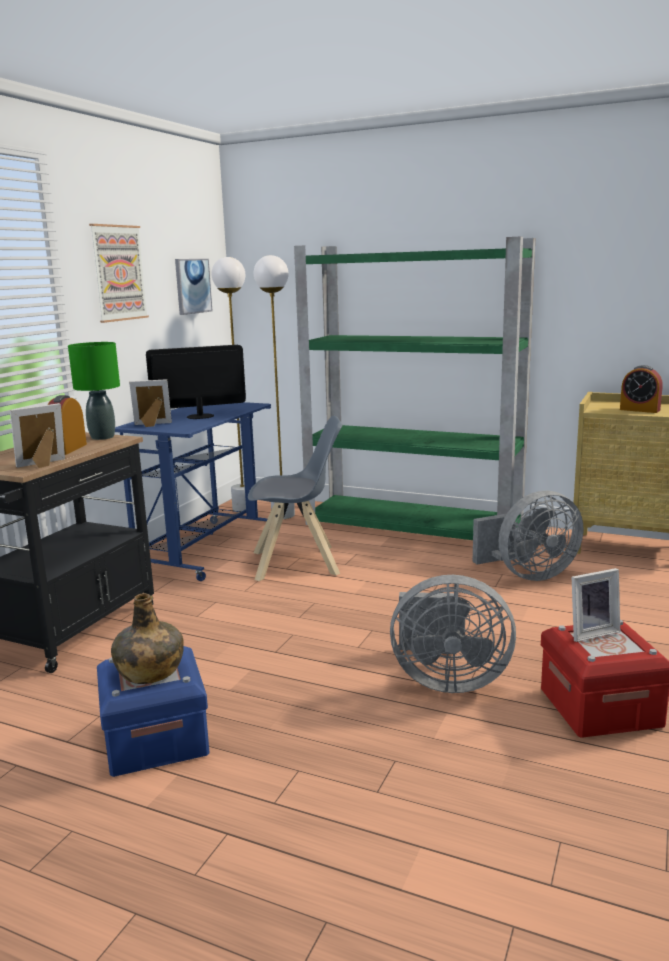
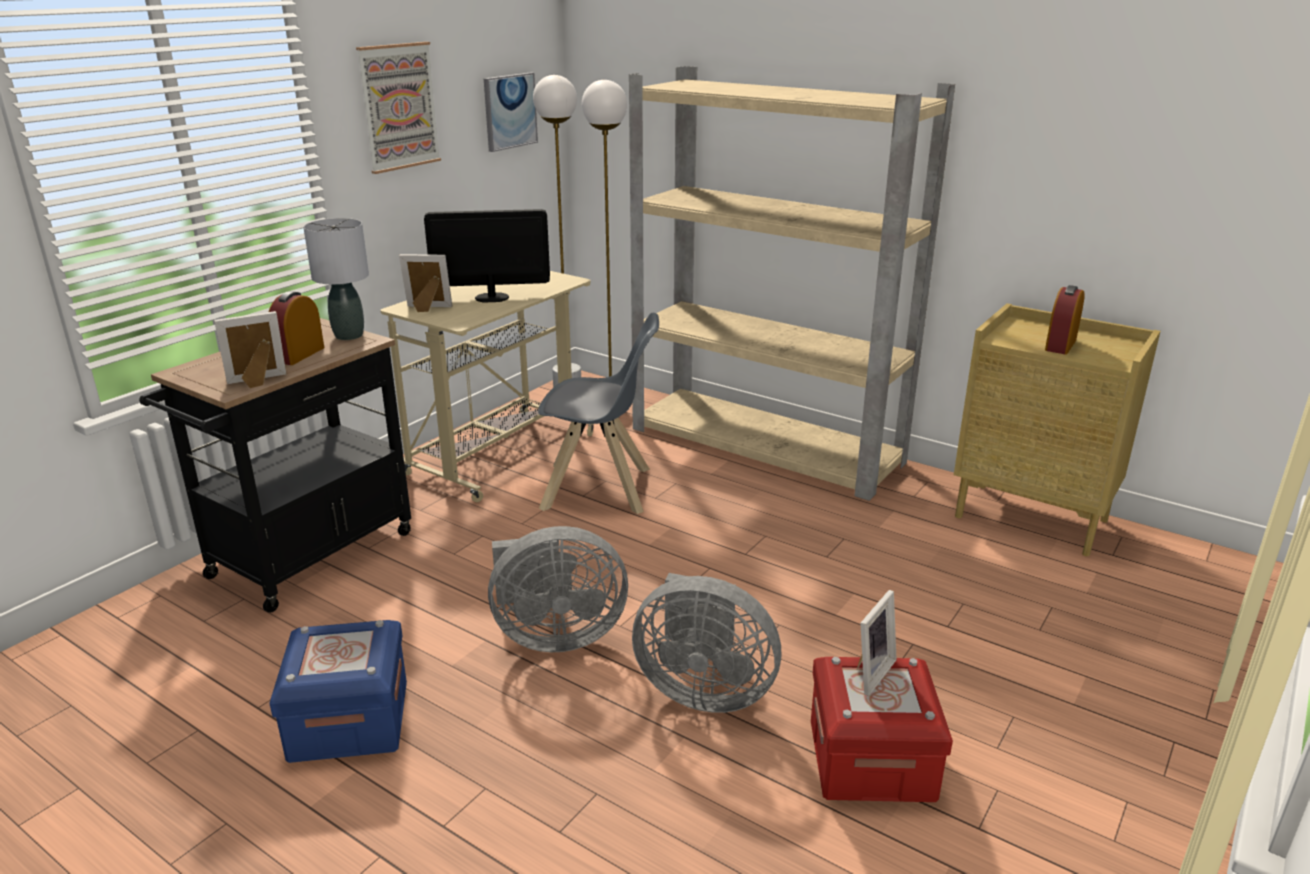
camera: 10 degrees right, 10 degrees up
green table lamp [68,342,120,440] -> grey table lamp [303,218,369,340]
green bottle [111,593,184,684] -> none
blue desk [115,402,271,581] -> beige desk [380,271,594,502]
green bookcase [294,237,535,540] -> beige bookcase [629,66,955,501]
grey fan [473,491,583,581] -> grey fan moved to [488,526,628,652]
picture frame [572,568,620,642] -> picture frame turned 45 degrees counterclockwise [857,590,897,696]
alarm clock [620,365,663,413] -> alarm clock turned 75 degrees clockwise [1045,285,1085,355]

